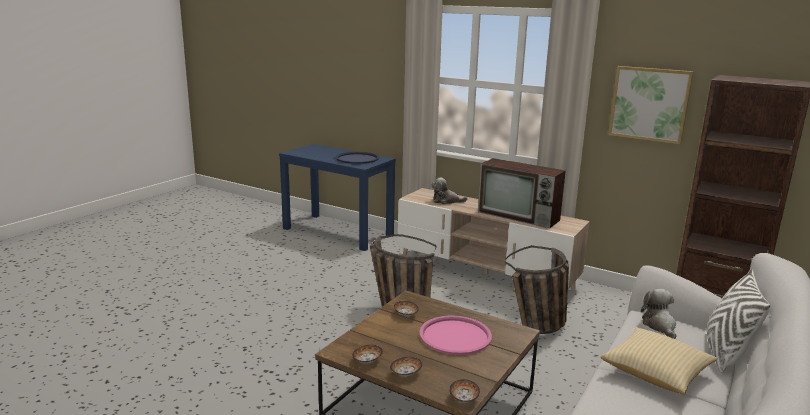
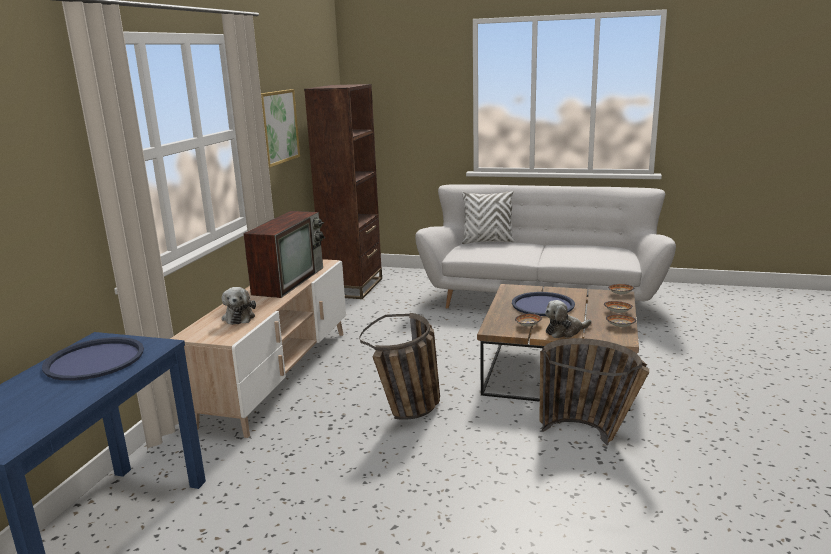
camera: 105 degrees left, 0 degrees up
pink tray [419,315,492,355] -> blue tray [512,292,575,316]
basket [505,245,569,334] -> basket moved to [539,338,649,446]
pillow [601,327,717,394] -> none
plush toy [641,289,677,339] -> plush toy moved to [545,300,591,338]

